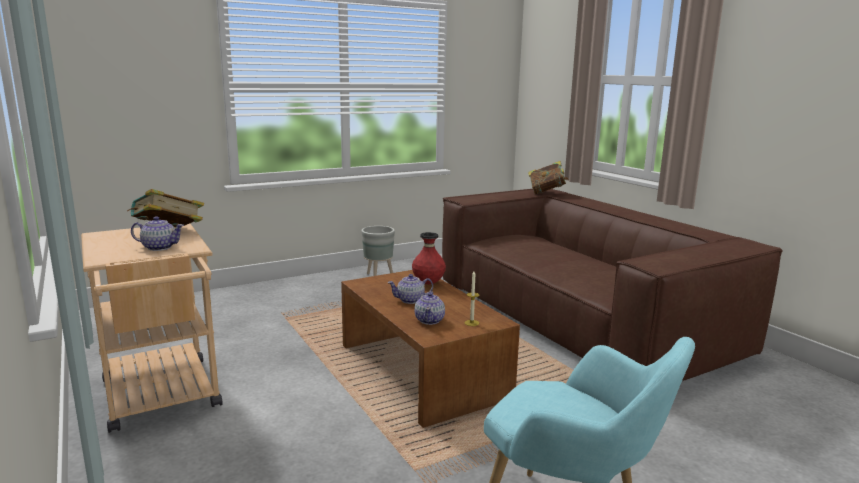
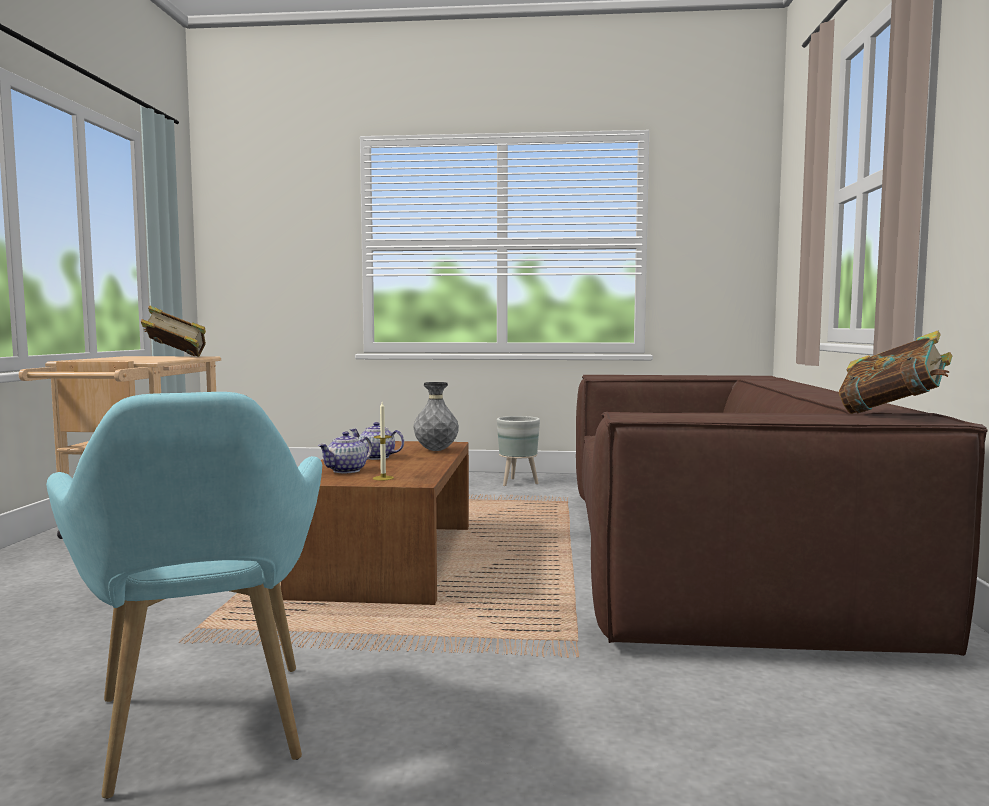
camera: 35 degrees right, 10 degrees down
teapot [131,216,184,251] -> none
red vase [412,232,446,284] -> grey vase [413,382,459,451]
book [528,161,569,194] -> book moved to [839,331,952,414]

